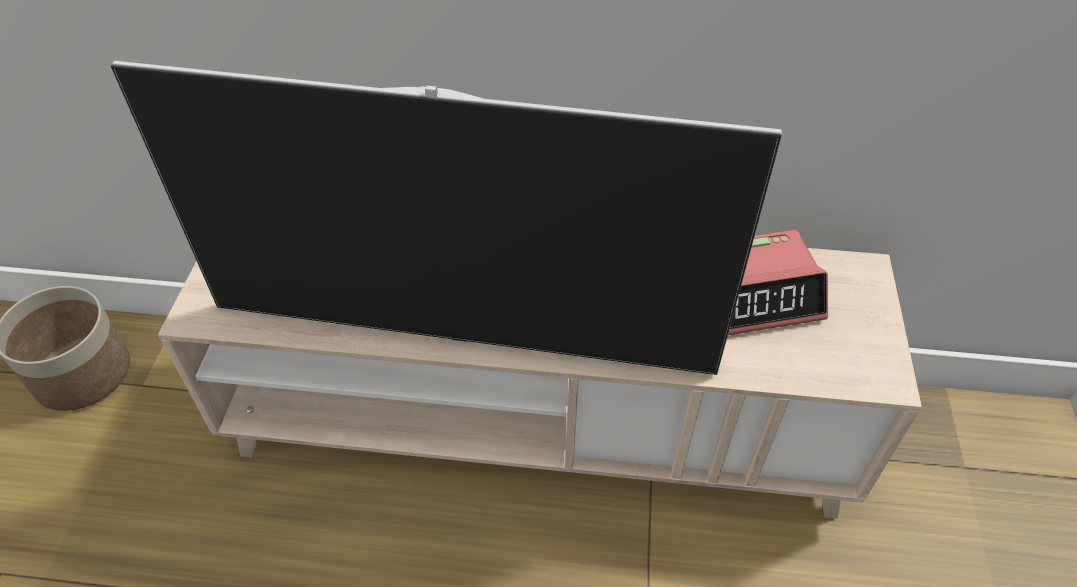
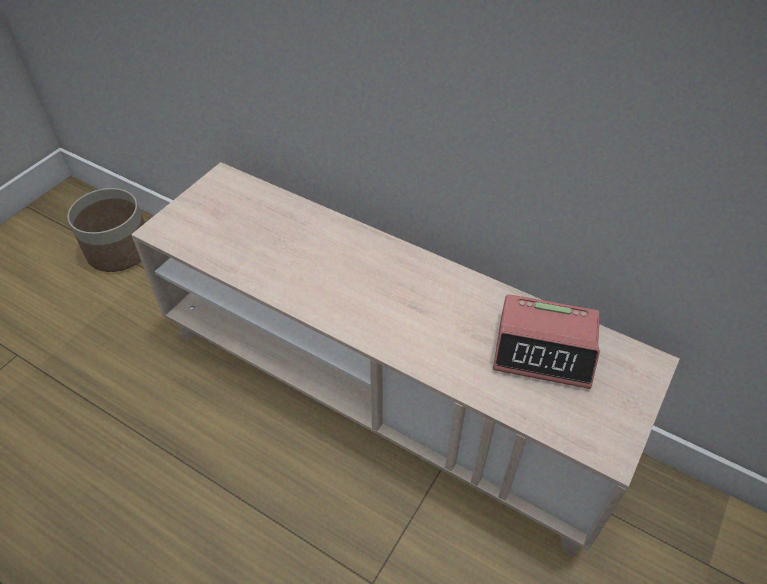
camera: 25 degrees right, 0 degrees up
television [110,61,782,375] -> none

